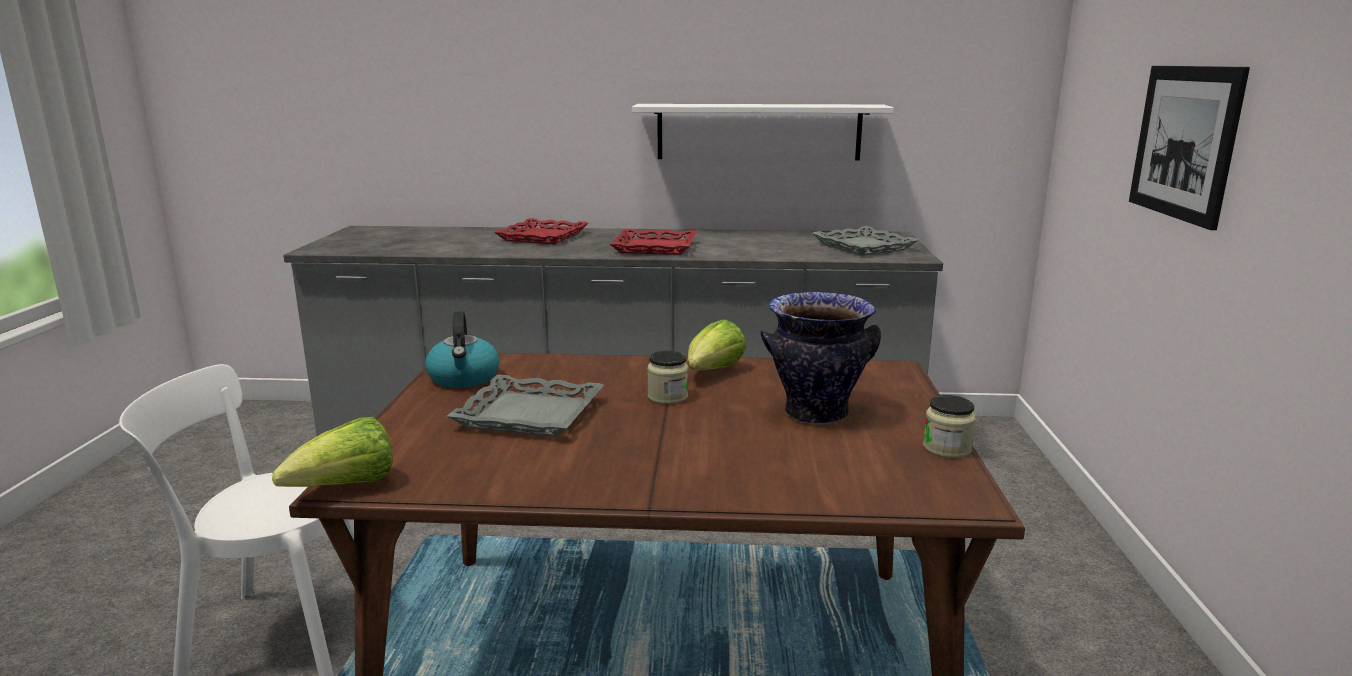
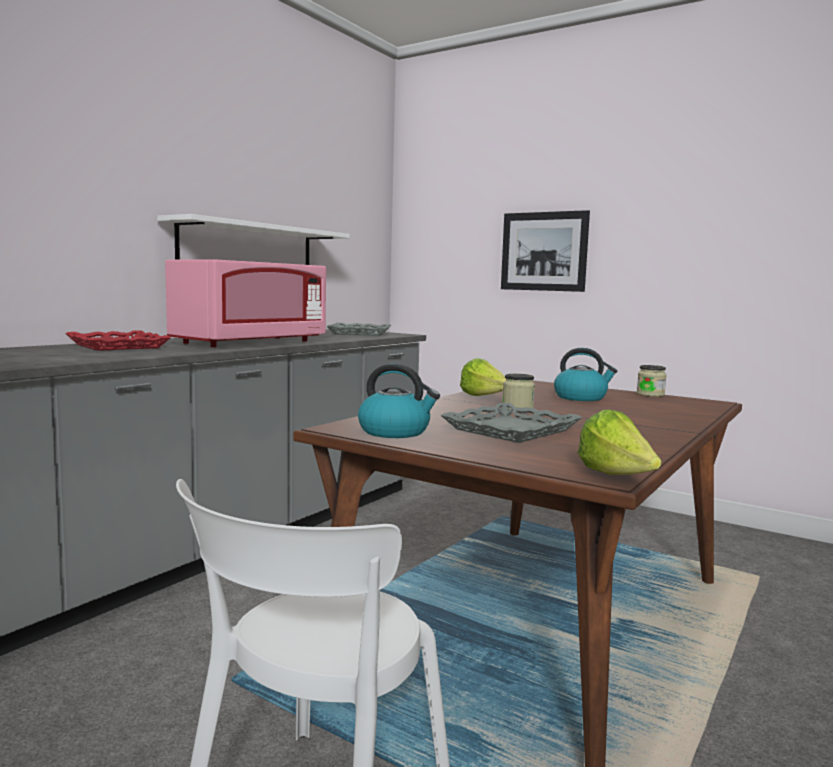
camera: 60 degrees left, 10 degrees down
red tray [610,229,697,255] -> pink microwave [165,259,326,347]
vase [761,292,881,424] -> kettle [554,348,618,401]

